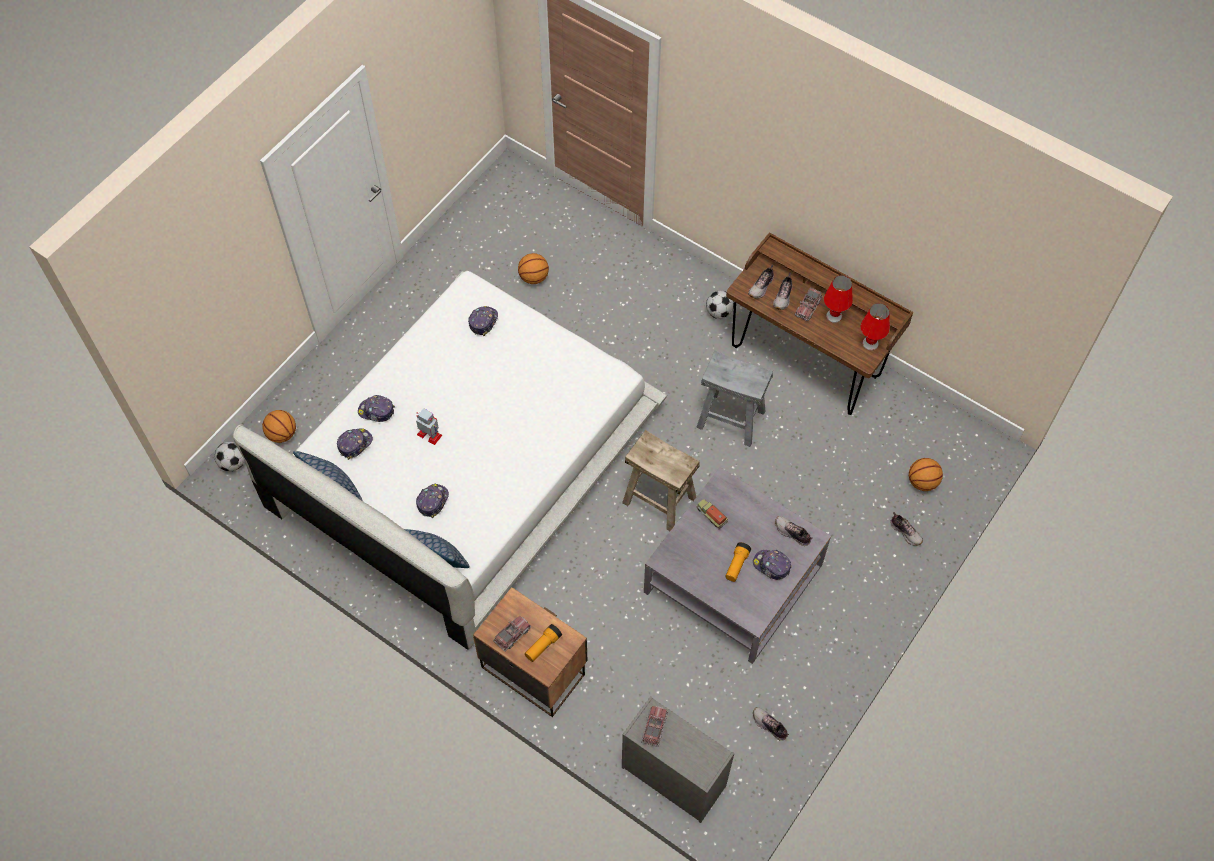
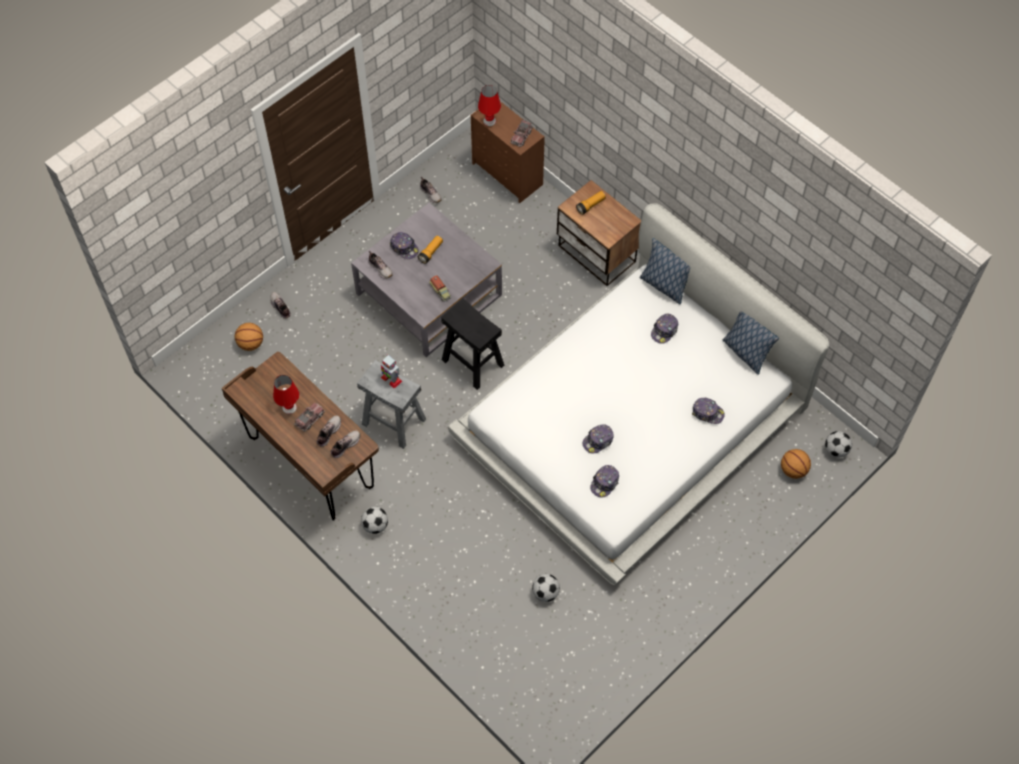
camera: 170 degrees left, 0 degrees up
cap [337,428,373,459] -> cap moved to [583,424,614,454]
toy robot [416,408,443,445] -> toy robot moved to [381,355,402,389]
toy truck [493,616,531,652] -> none
basketball [518,253,549,284] -> football [532,574,560,602]
beige stool [622,430,700,531] -> black stool [441,298,504,390]
grey dresser [622,696,734,823] -> brown dresser [471,101,545,203]
red table lamp [860,303,890,350] -> red table lamp moved to [478,85,501,126]

